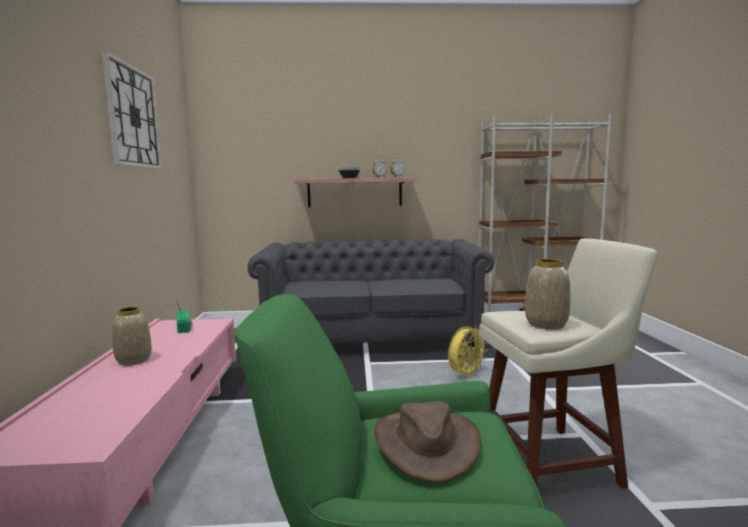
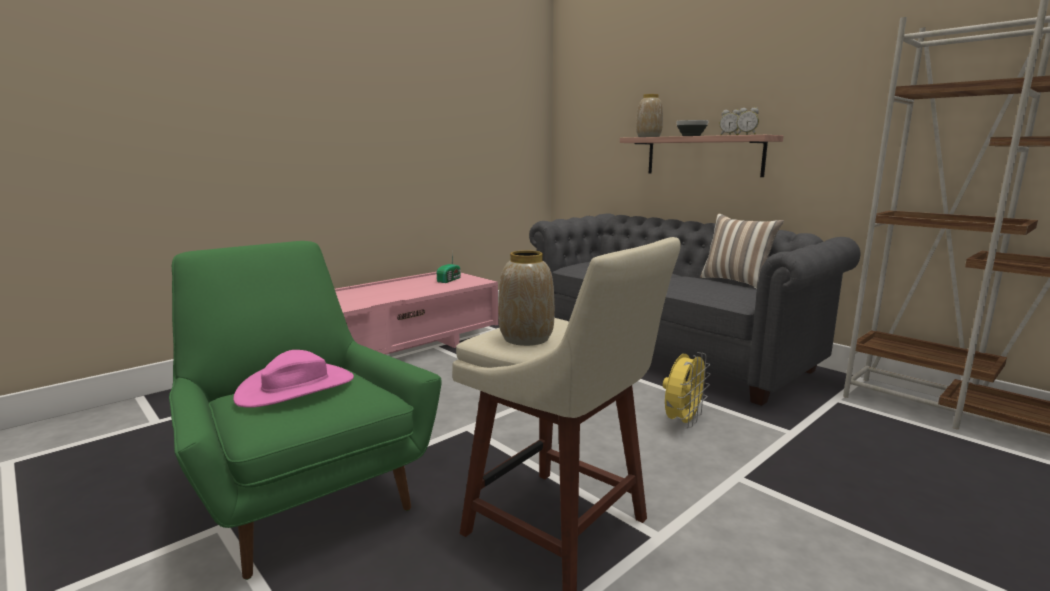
camera: 50 degrees right, 5 degrees up
wall clock [102,51,162,169] -> none
vase [112,307,152,365] -> vase moved to [636,94,663,137]
brown hat [374,401,481,482] -> pink hat [233,350,354,408]
yellow fan [448,325,488,379] -> yellow fan turned 60 degrees counterclockwise [663,352,711,428]
none -> pillow [700,213,784,288]

